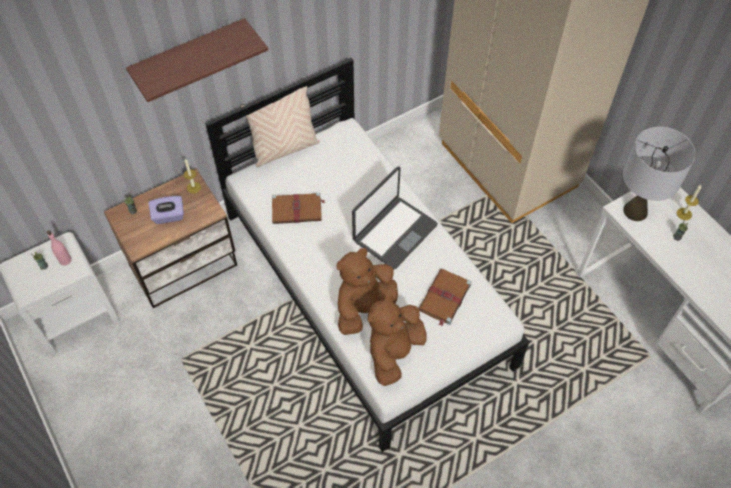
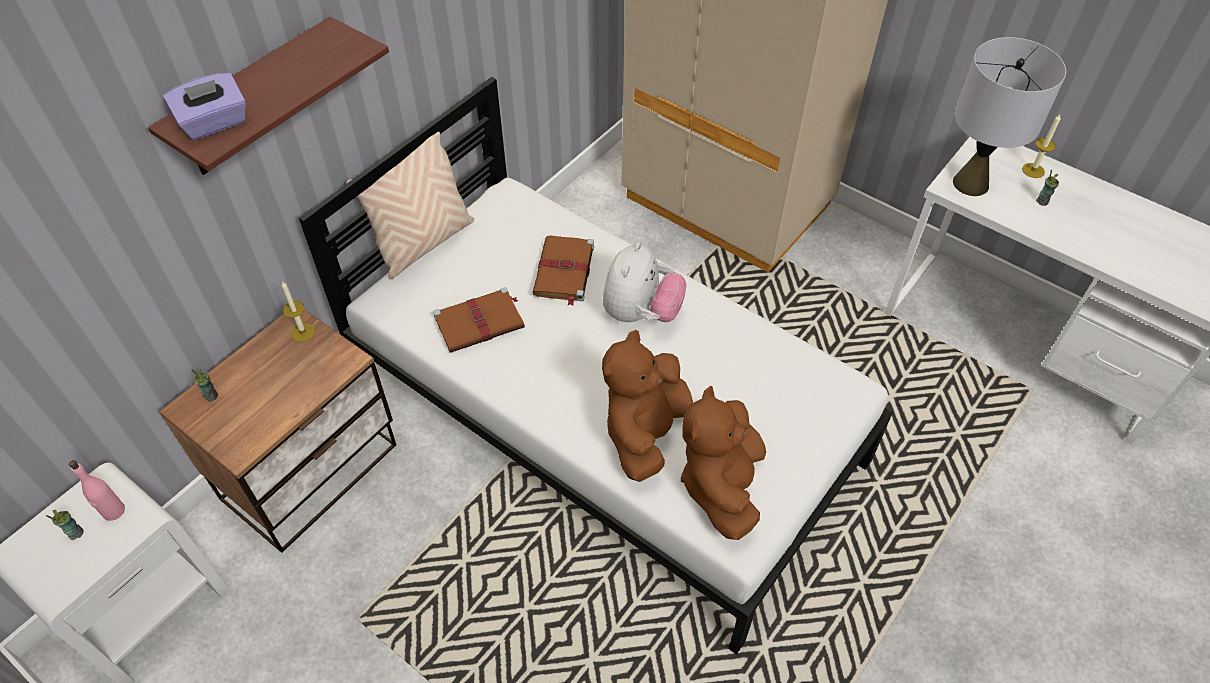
camera: 20 degrees left, 5 degrees down
purple tissue box [148,196,184,224] -> purple tissue box moved to [163,73,246,140]
laptop [352,166,438,270] -> plush toy [603,242,687,322]
brown book [419,269,471,326] -> brown book moved to [532,235,594,306]

